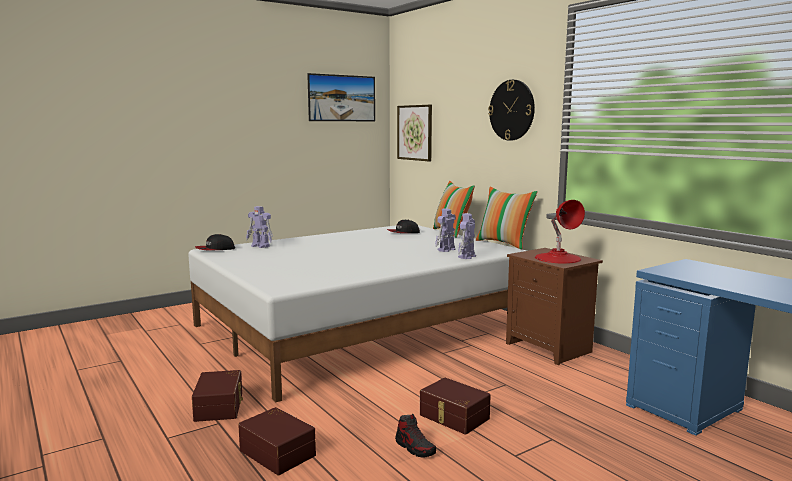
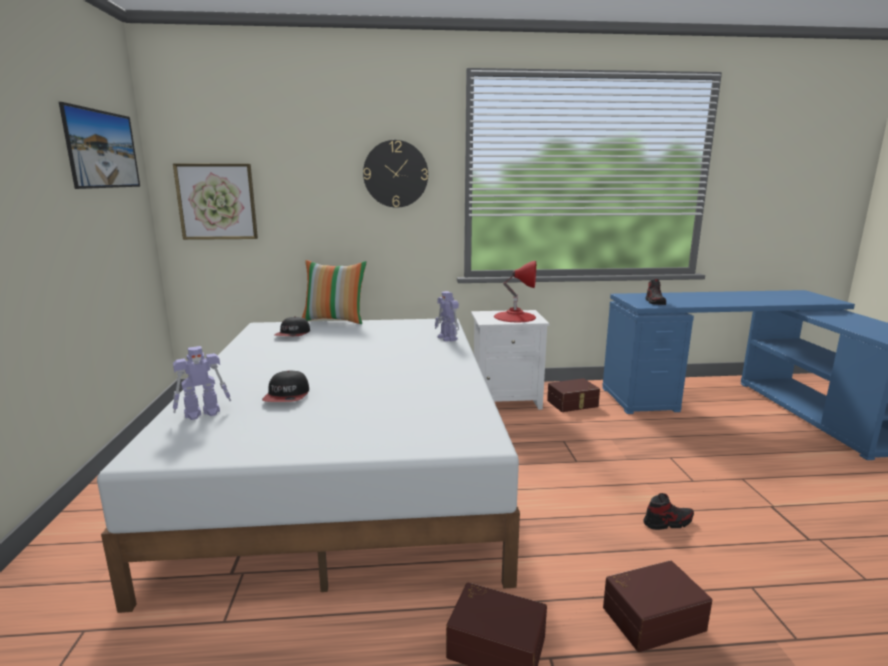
camera: 60 degrees left, 5 degrees up
cap [195,234,235,250] -> cap moved to [262,370,309,402]
brown storage box [420,378,491,435] -> brown storage box moved to [547,378,600,412]
toy robot [435,209,456,252] -> none
pillow [476,187,538,249] -> none
brown nightstand [506,248,603,365] -> white nightstand [471,310,549,410]
none -> shoe [646,279,666,305]

